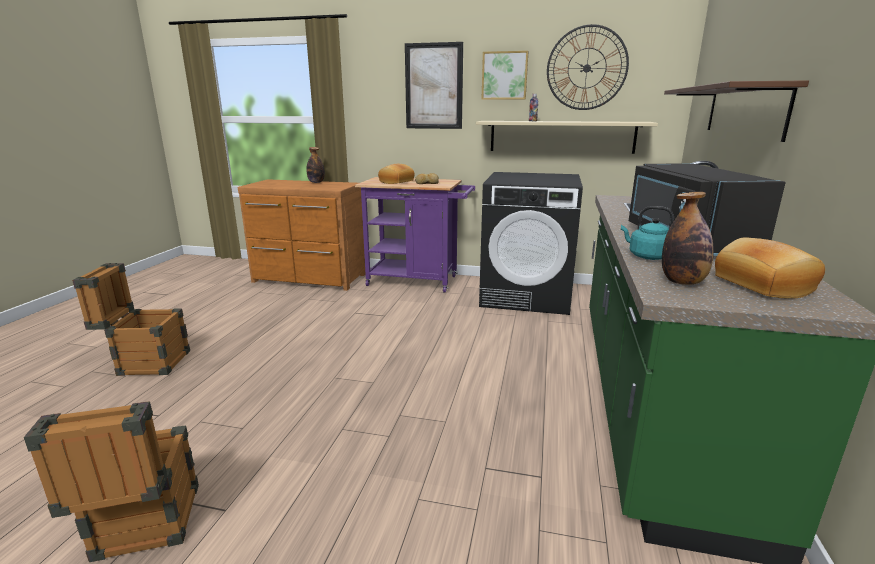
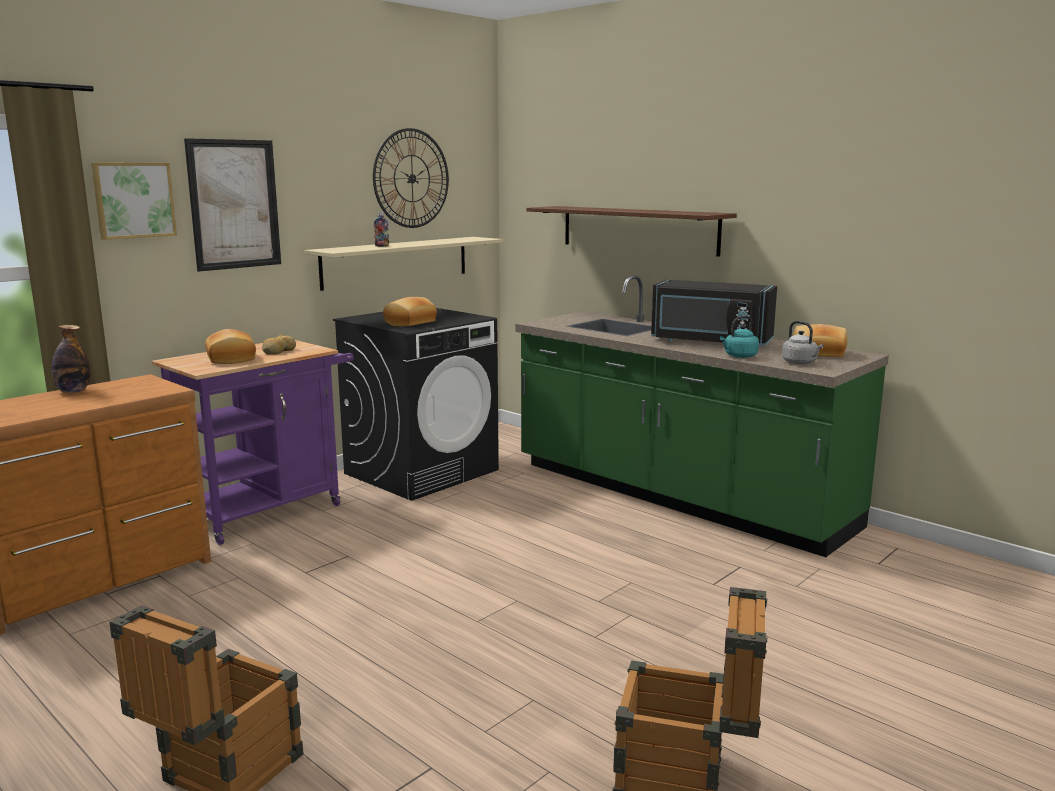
camera: 60 degrees left, 5 degrees down
picture [482,51,528,100] -> picture moved to [91,163,177,240]
bottle [662,192,714,285] -> grey kettle [782,321,823,365]
none -> bread [383,297,437,327]

